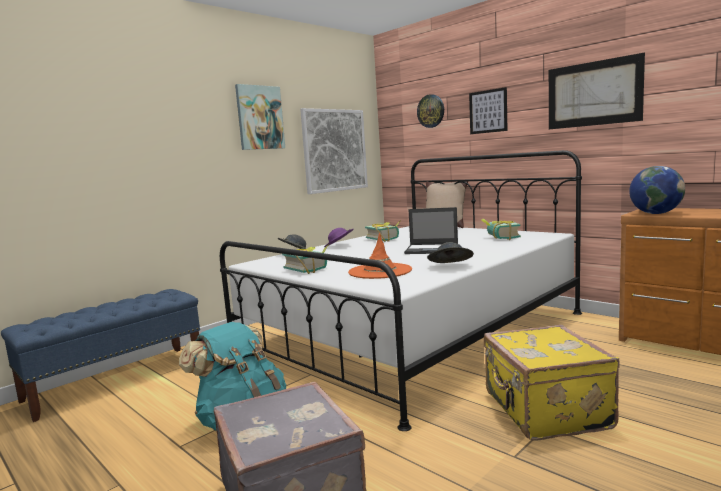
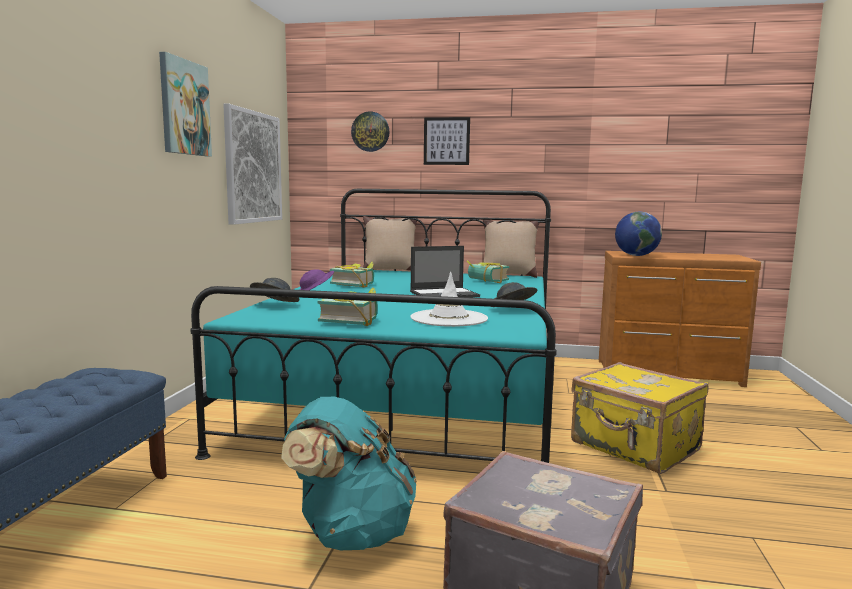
camera: 35 degrees left, 0 degrees up
white bed [220,150,582,431] -> turquoise bed [190,189,557,463]
orange hat [348,233,412,279] -> white hat [411,272,488,327]
picture [549,53,645,129] -> none
none -> beige pillow [483,220,539,278]

